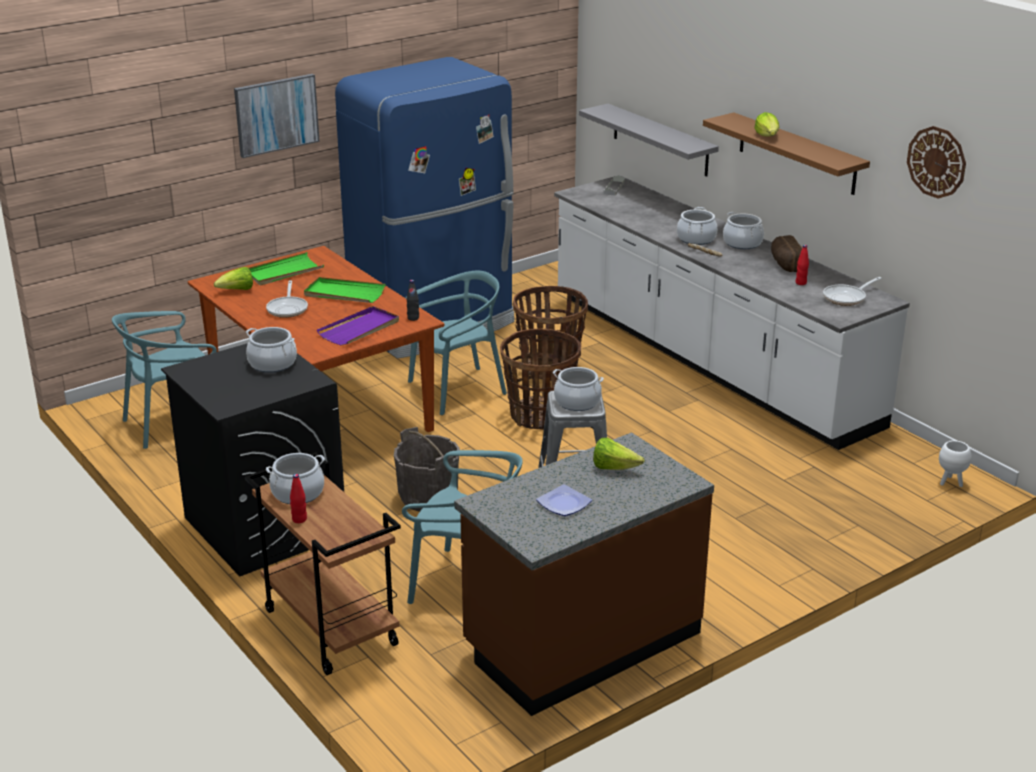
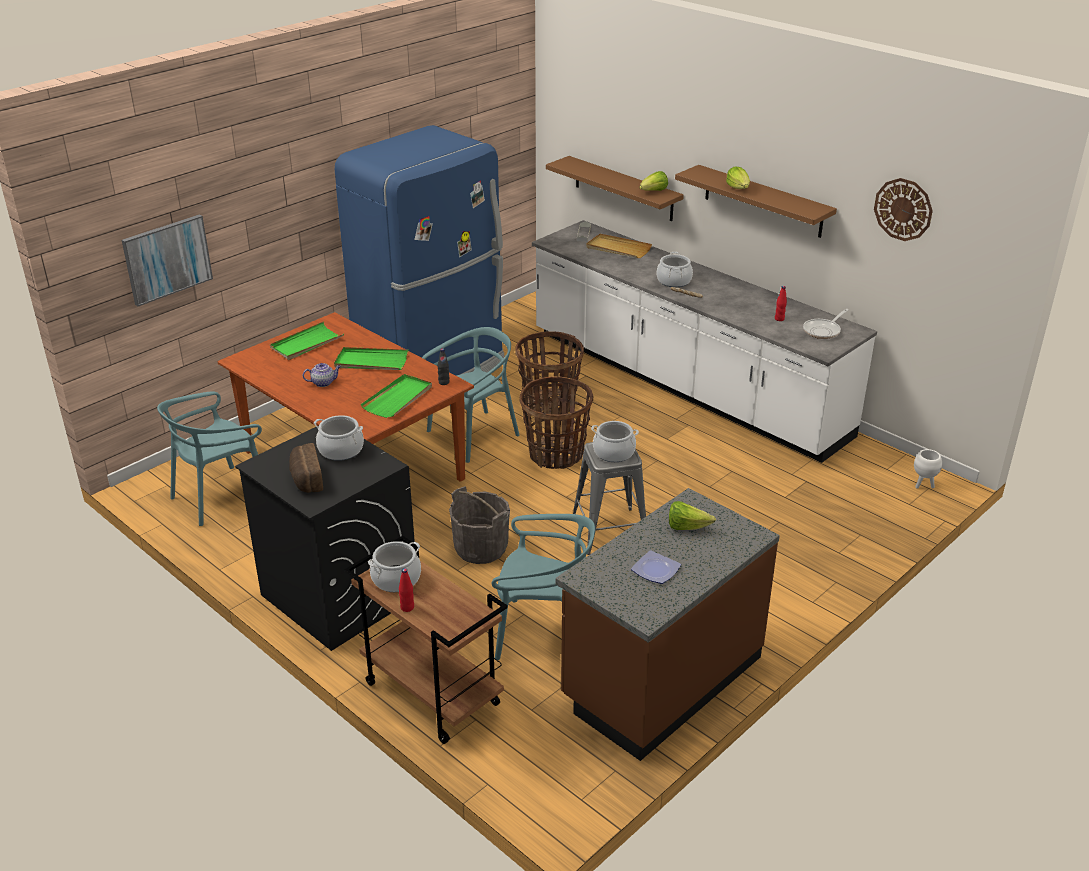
camera: 10 degrees left, 5 degrees up
lettuce [214,267,253,290] -> lettuce moved to [639,171,668,191]
picture [234,74,320,158] -> picture moved to [122,215,213,306]
frying pan [266,280,308,318] -> teapot [303,363,341,387]
purple tray [317,306,399,345] -> green tray [361,374,432,418]
grey shelf [579,104,719,177] -> brown shelf [546,156,684,221]
cooking pot [723,212,764,249] -> none
bread [771,235,802,272] -> bread moved to [289,443,323,493]
none -> beige tray [586,234,652,258]

